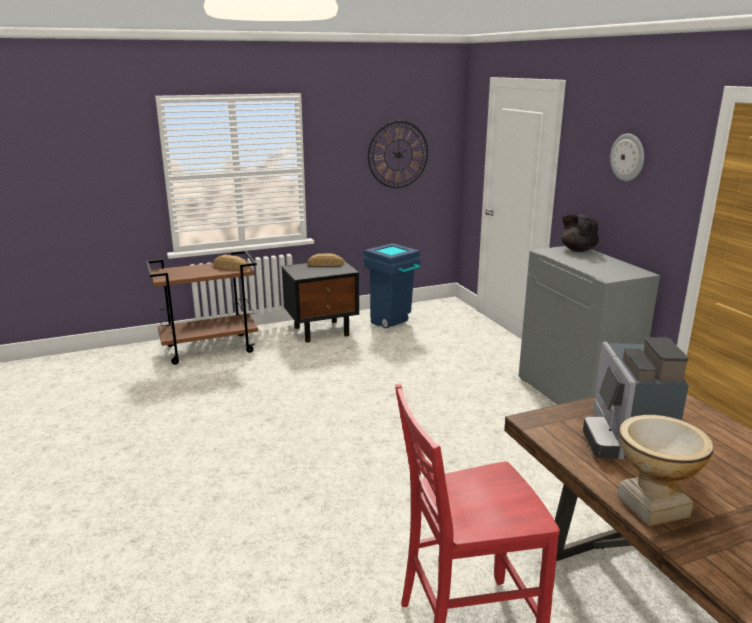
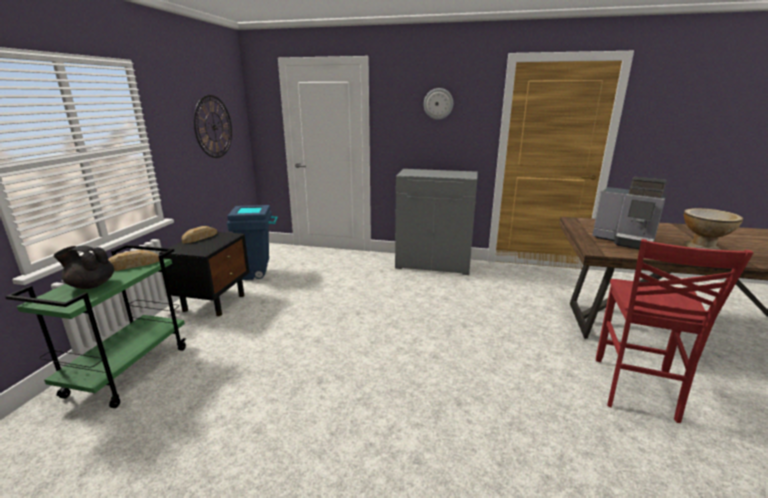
camera: 55 degrees left, 0 degrees up
brown cart [146,251,258,365] -> green cart [5,245,186,408]
black teapot [561,214,599,252] -> black teapot moved to [54,246,114,289]

